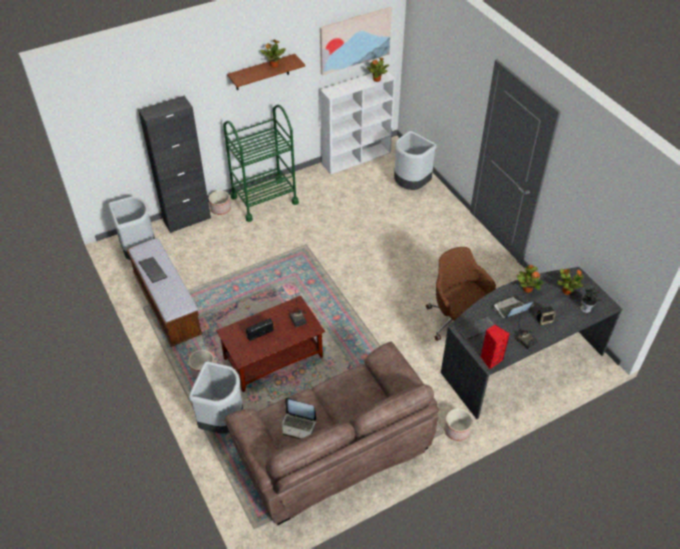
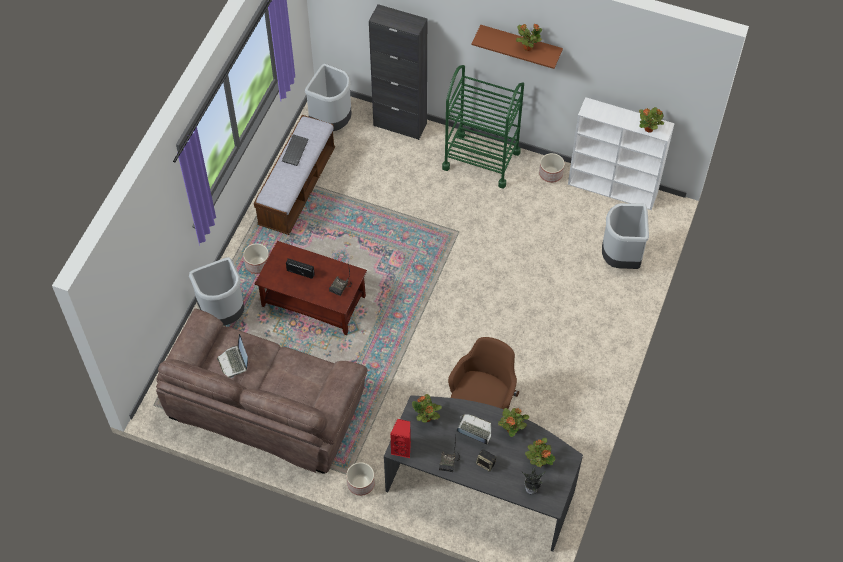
camera: 50 degrees right, 10 degrees up
planter [209,191,231,215] -> planter moved to [539,153,565,183]
picture [320,7,392,76] -> none
keyboard [456,316,495,340] -> potted plant [412,394,442,422]

